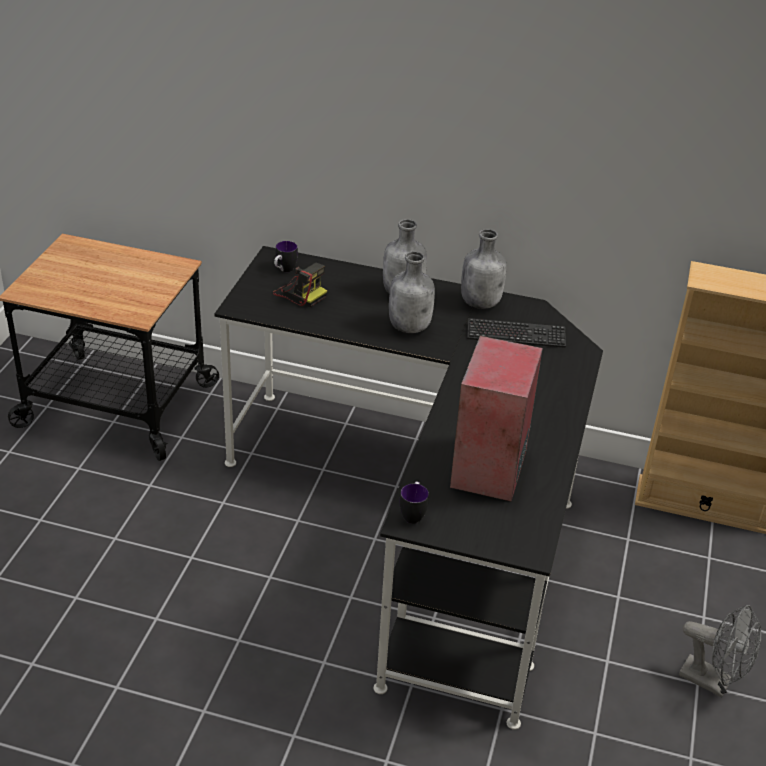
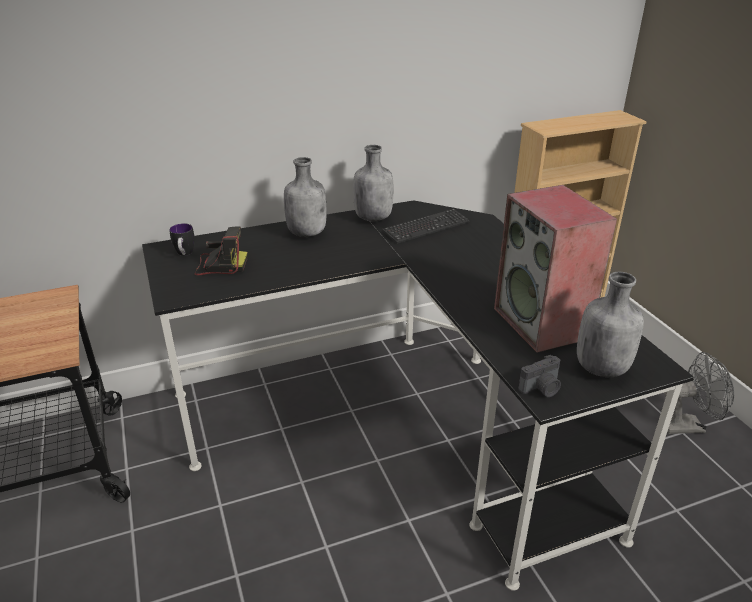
camera: 35 degrees left, 5 degrees down
grey bottle [389,251,435,333] -> grey bottle moved to [577,272,644,377]
mug [400,482,429,524] -> camera [518,355,561,397]

